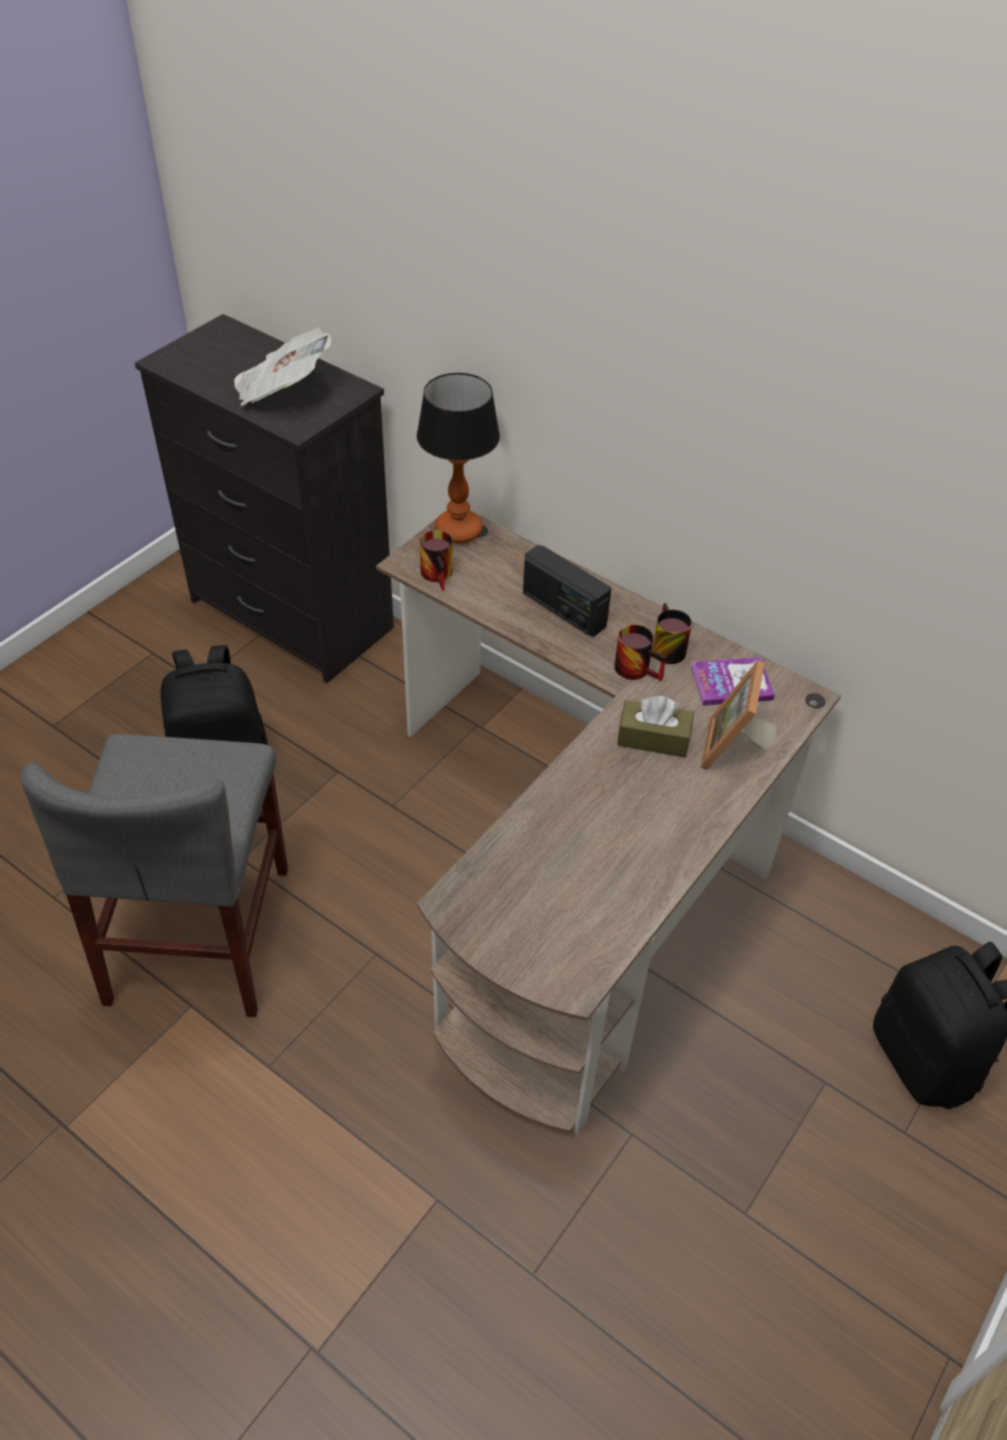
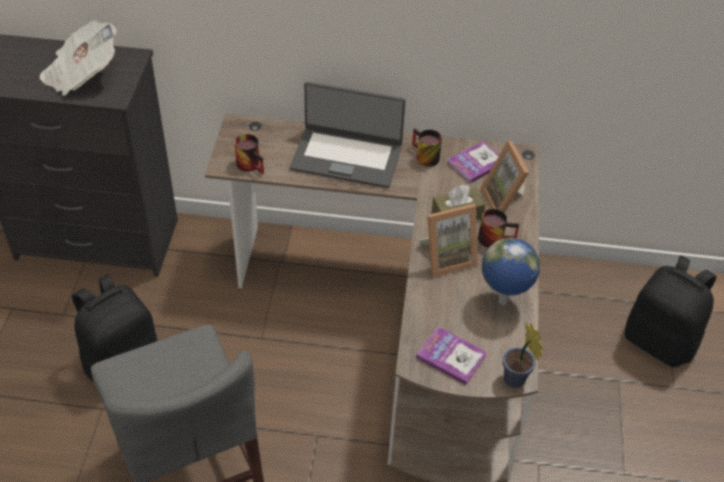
camera: 30 degrees left, 0 degrees up
table lamp [417,373,500,544] -> none
radio [523,545,612,637] -> laptop [290,82,406,188]
mug [614,625,666,681] -> mug moved to [478,209,519,248]
none -> book [416,326,487,385]
none -> picture frame [419,204,478,278]
none -> globe [482,238,540,305]
none -> potted plant [503,323,543,388]

